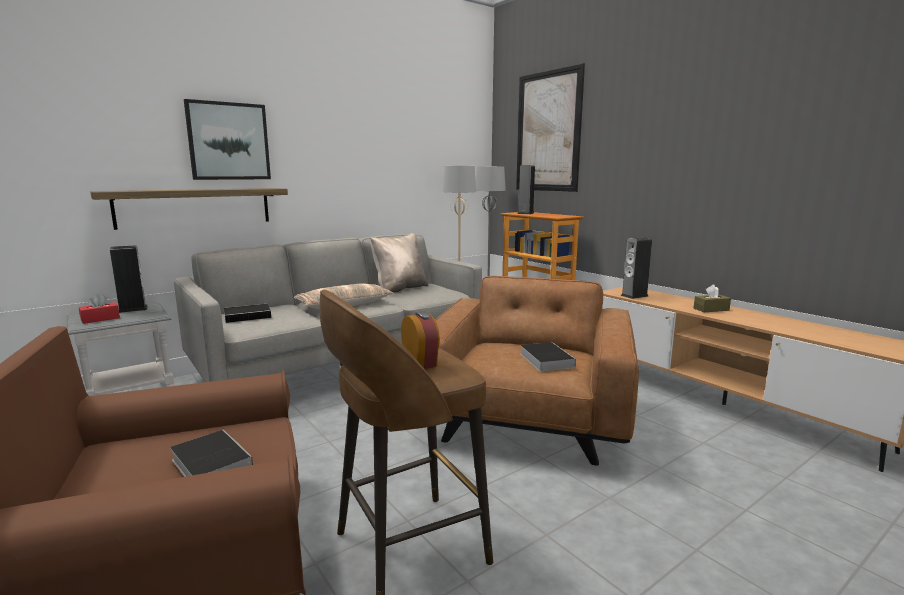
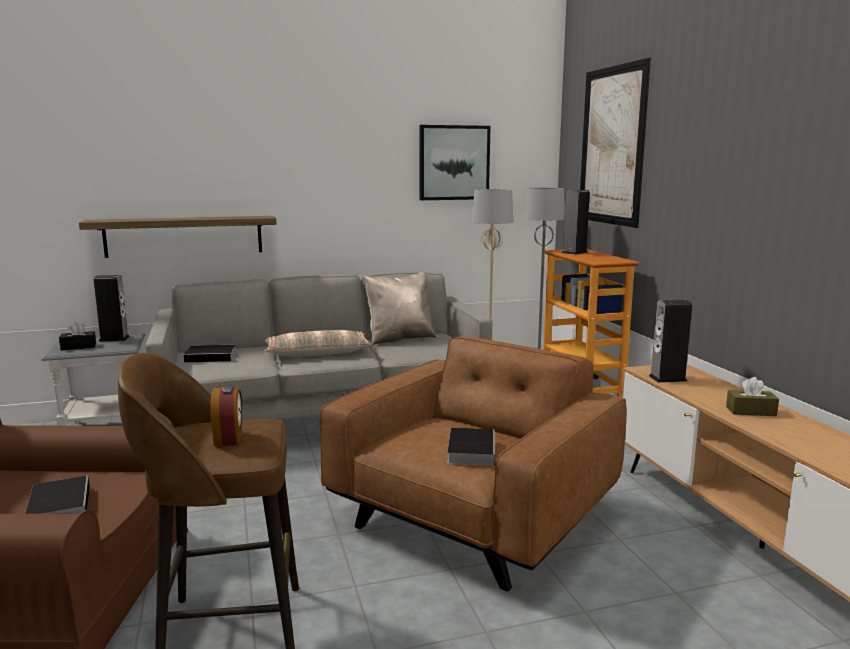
camera: 20 degrees right, 0 degrees up
red tissue box [79,293,120,324] -> black tissue box [59,322,96,351]
picture [184,99,271,180] -> picture moved to [419,125,491,200]

